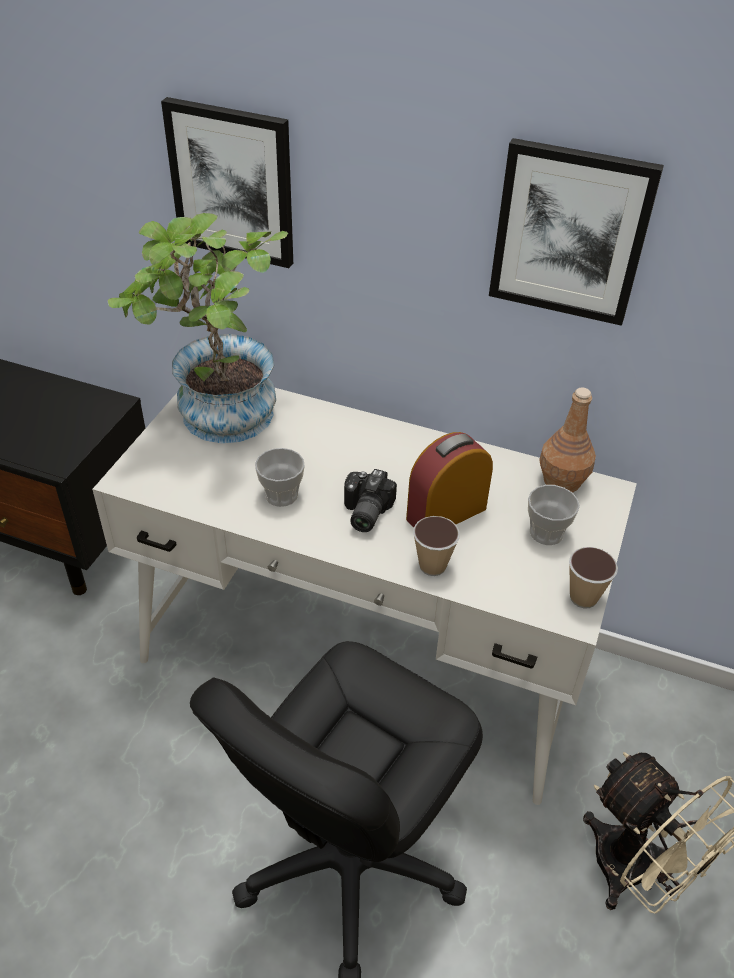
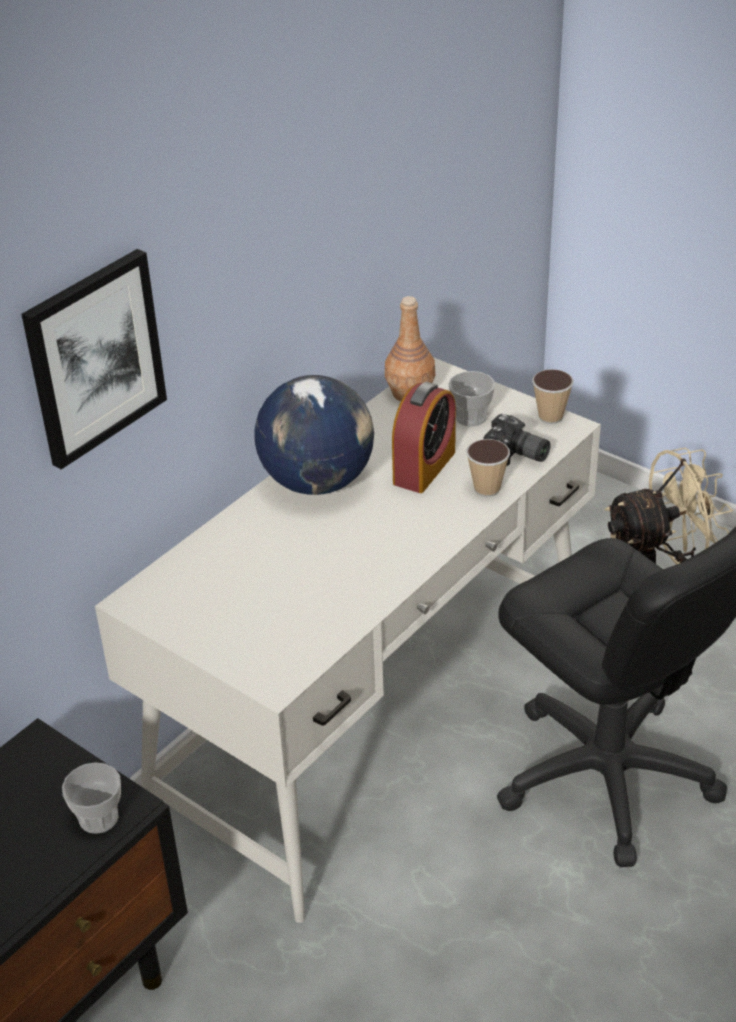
camera: 70 degrees left, 5 degrees down
potted plant [107,213,288,443] -> none
cup [255,448,305,507] -> cup moved to [62,762,121,834]
camera [344,469,397,532] -> camera moved to [483,414,551,466]
alarm clock [406,432,493,528] -> alarm clock turned 135 degrees counterclockwise [392,382,456,493]
picture [489,138,664,326] -> none
none -> globe [254,375,374,495]

